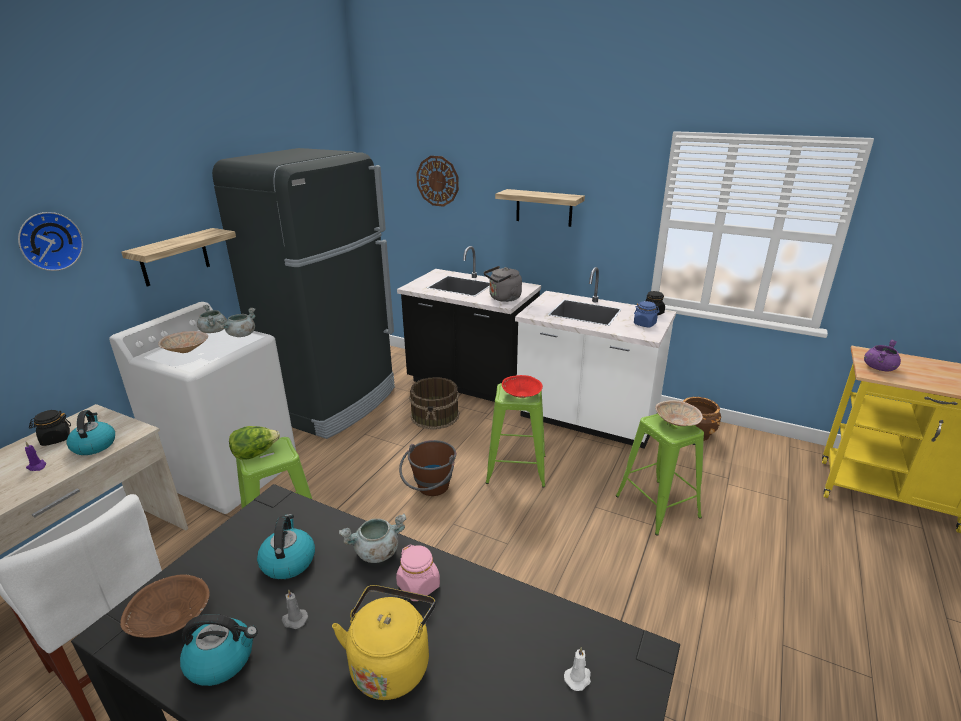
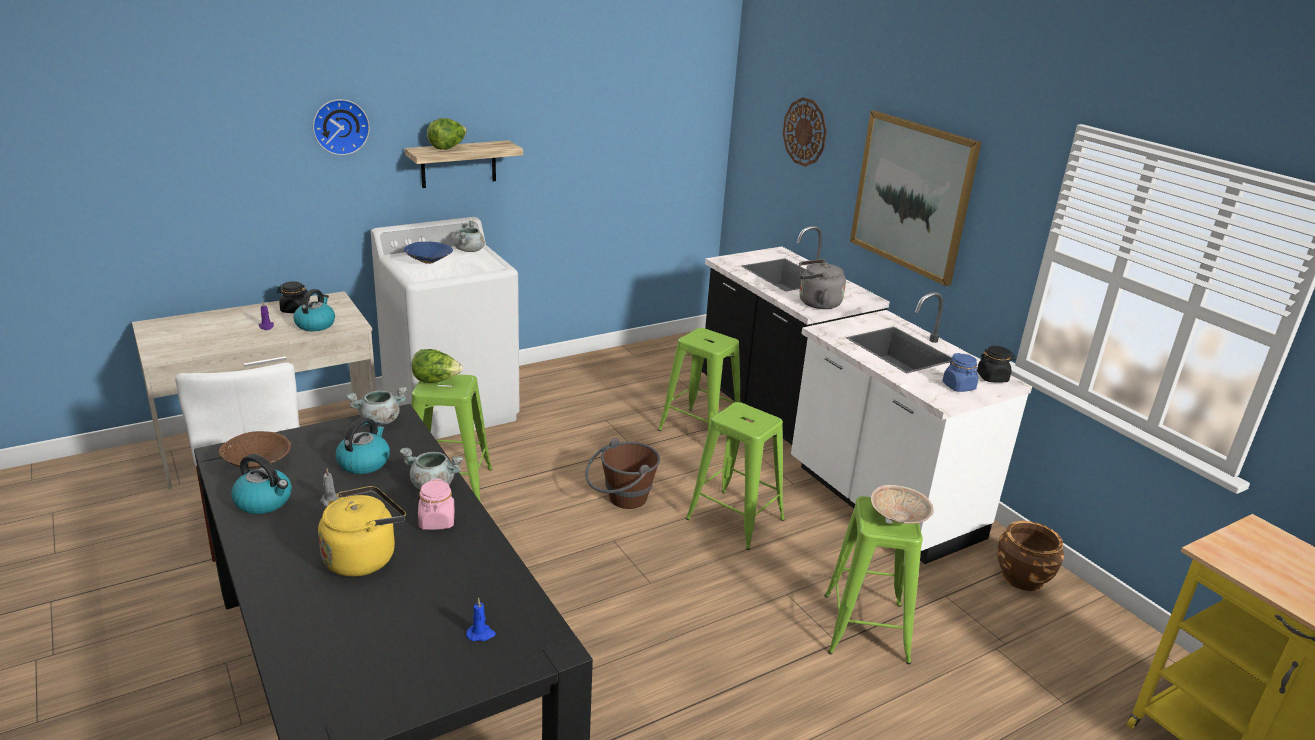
camera: 30 degrees right, 0 degrees up
beige bowl [158,331,208,353] -> blue bowl [403,242,453,264]
black fridge [212,148,395,439] -> none
grey cooking pot [216,308,256,337] -> grey cooking pot moved to [346,387,408,425]
brown bucket [409,377,459,430] -> green stool [658,328,740,431]
shelf [495,189,585,227] -> picture [850,111,982,286]
red bowl [502,375,543,398] -> none
white candle [564,647,591,691] -> blue candle [466,598,496,641]
purple cooking pot [864,339,901,371] -> none
none -> lettuce [427,118,467,150]

